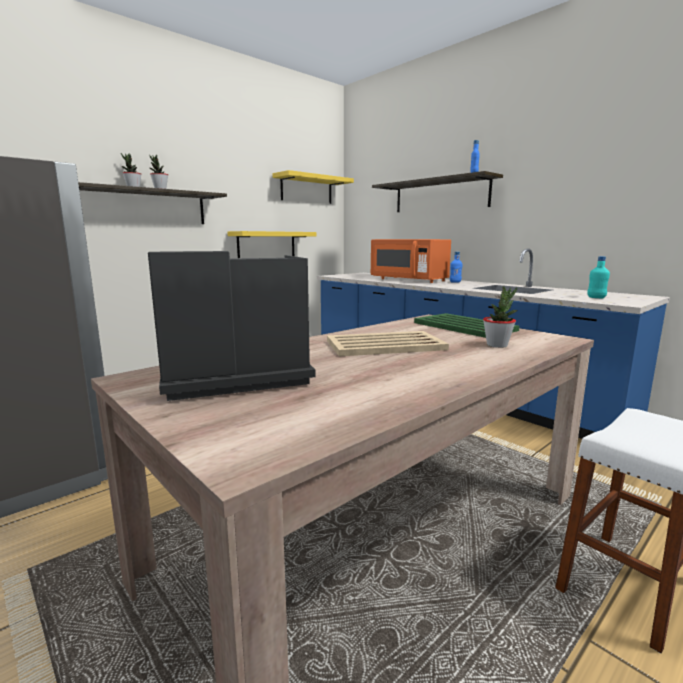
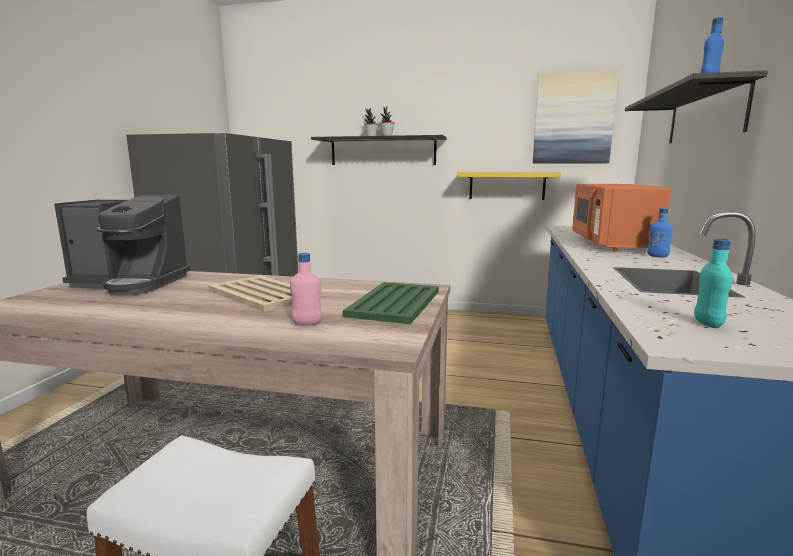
camera: 55 degrees right, 0 degrees up
coffee machine [148,251,316,401] -> coffee machine turned 150 degrees clockwise [54,195,190,296]
yellow shelf [272,170,354,204] -> picture [533,71,619,163]
potted plant [483,286,517,348] -> pink bottle [290,253,322,326]

